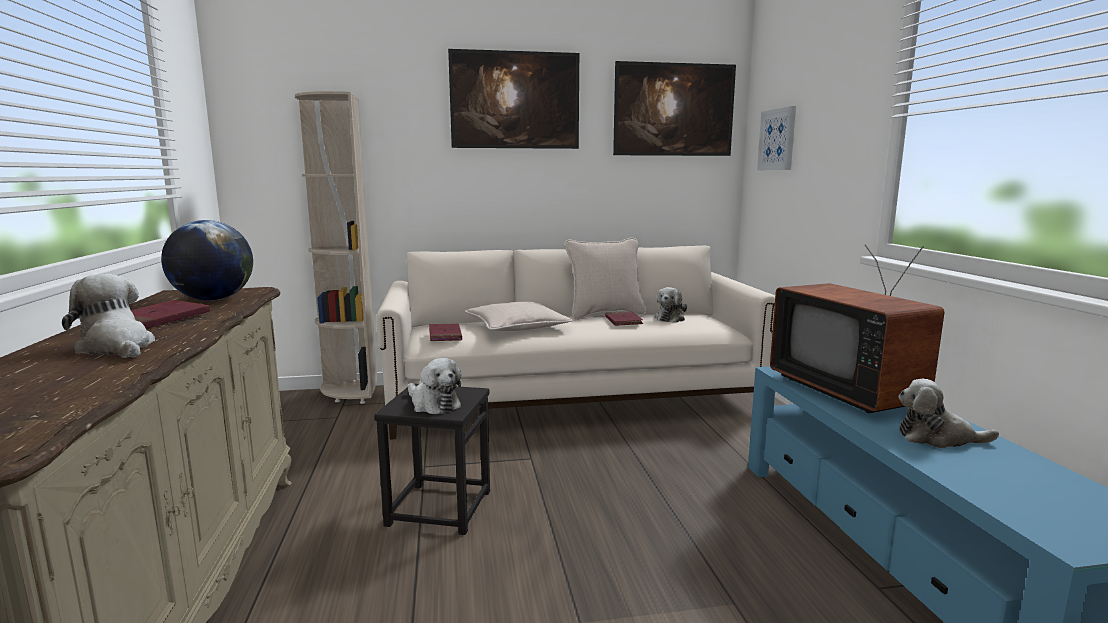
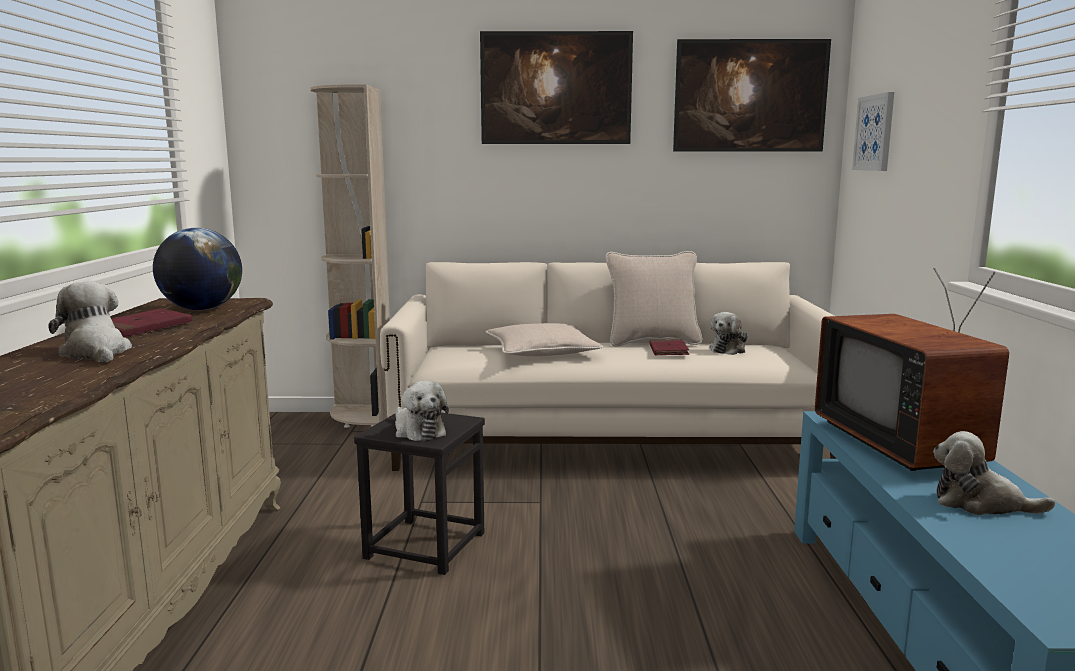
camera: 10 degrees right, 0 degrees up
red book [429,324,462,341] -> none

